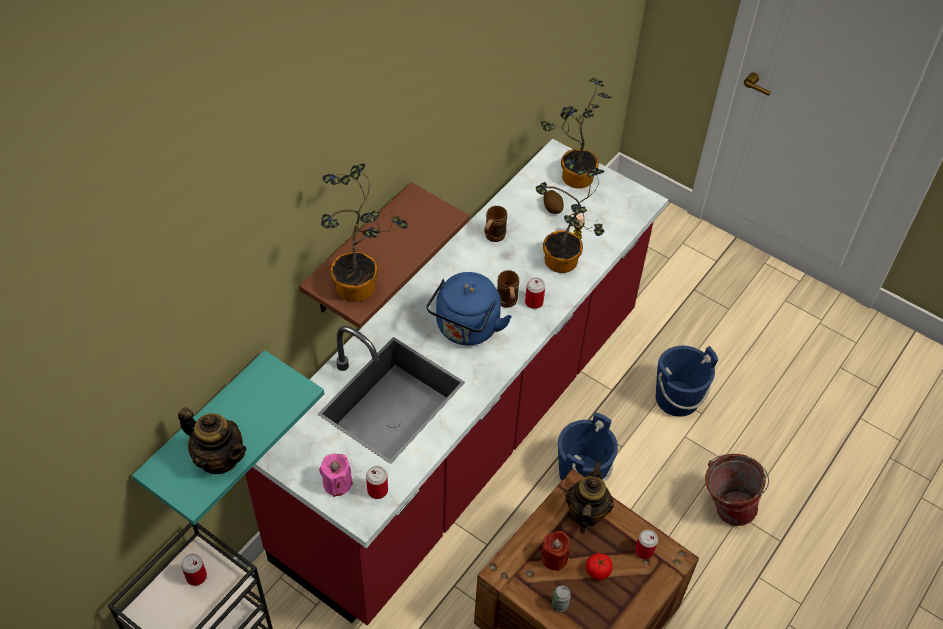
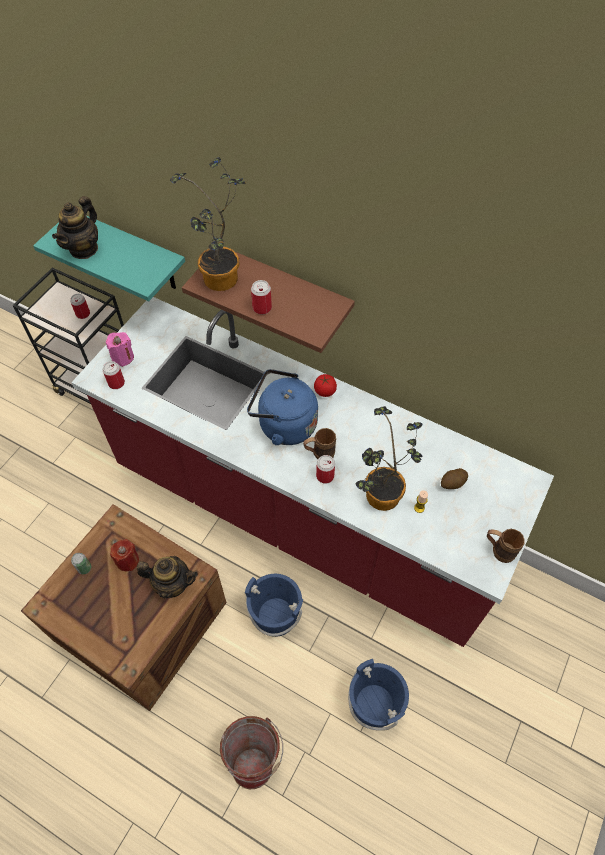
camera: 85 degrees right, 5 degrees up
brown mug [484,206,507,242] -> brown mug moved to [487,529,525,563]
potted plant [541,78,612,189] -> none
tomato [586,553,613,580] -> tomato moved to [314,374,337,397]
can [635,530,658,560] -> can moved to [251,280,272,315]

